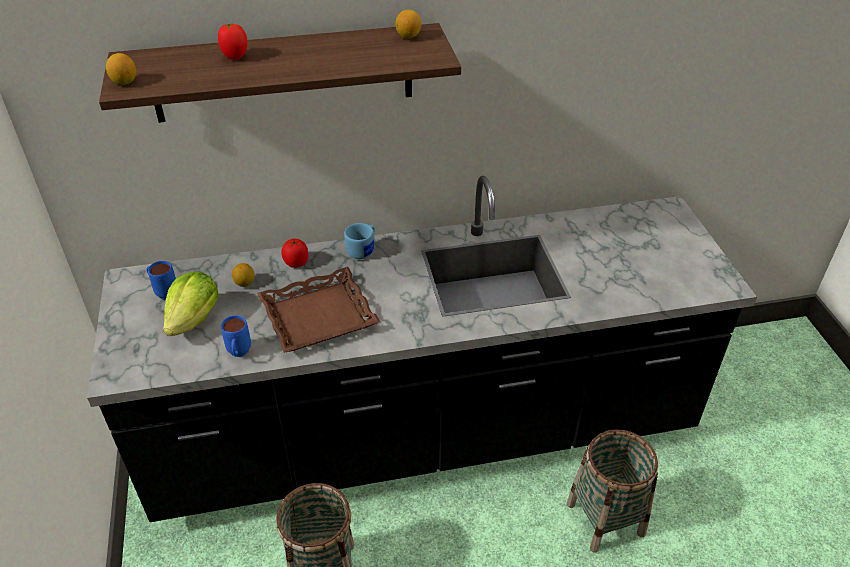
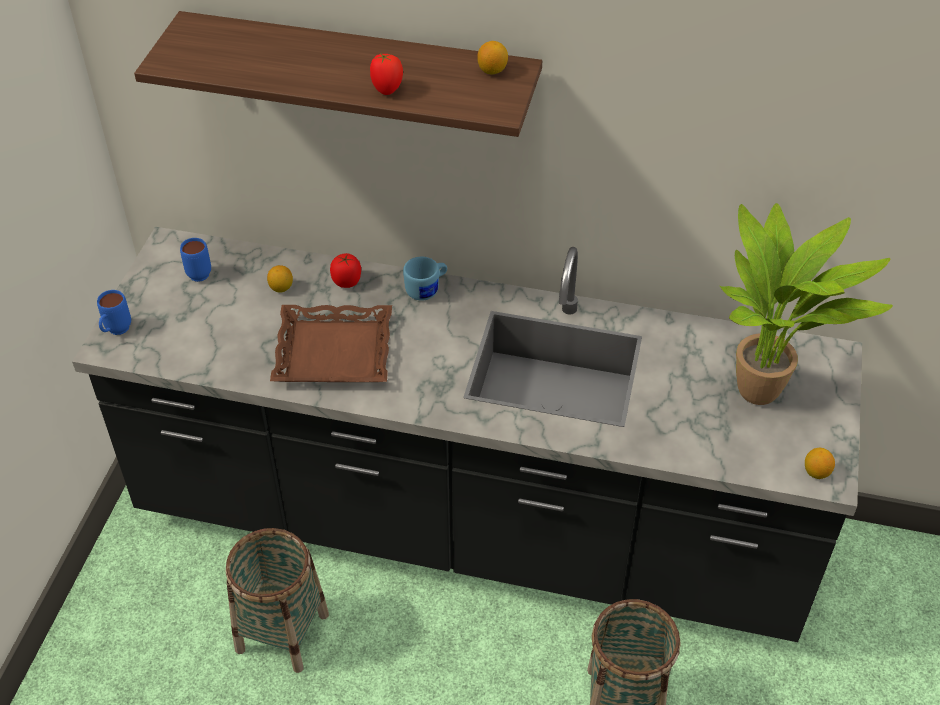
camera: 25 degrees right, 5 degrees up
lemon [106,53,136,85] -> lemon moved to [805,448,835,479]
lettuce [163,271,219,336] -> none
tomato [218,24,247,60] -> tomato moved to [370,53,403,95]
blue mug [221,315,251,357] -> blue mug moved to [97,290,131,335]
none -> potted plant [720,203,893,405]

